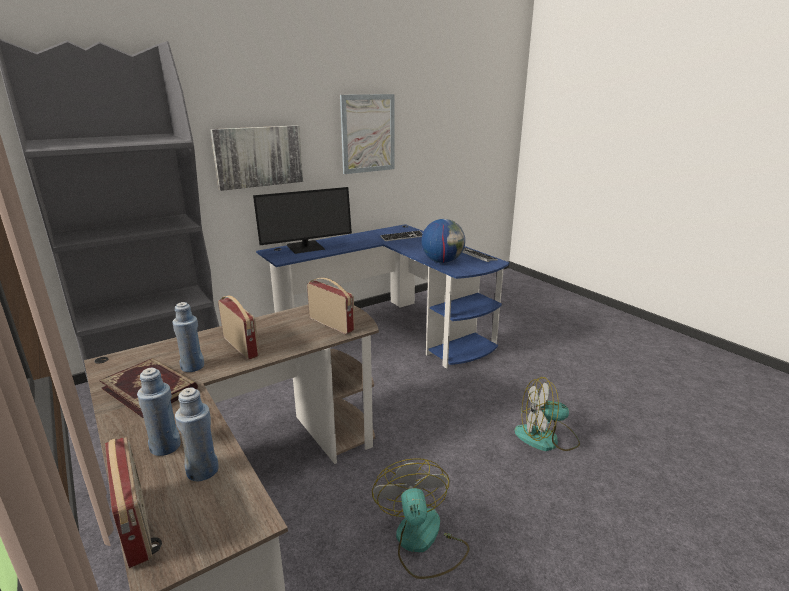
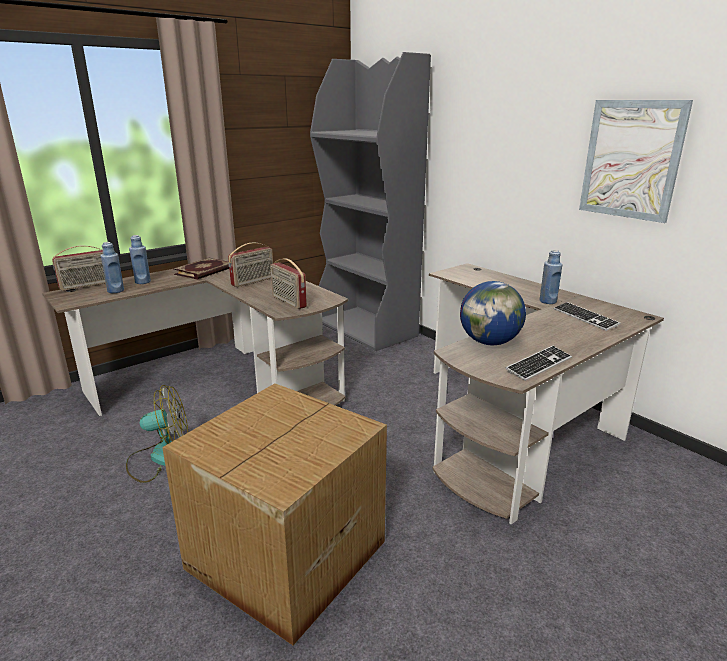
camera: 85 degrees right, 0 degrees up
blue bottle [172,302,204,372] -> blue bottle moved to [539,250,562,304]
picture [210,125,303,191] -> none
monitor [253,187,352,254] -> none
blue desk [256,224,509,369] -> brown desk [429,263,664,524]
radio [307,278,355,334] -> radio turned 105 degrees clockwise [270,258,307,309]
fan [514,377,580,451] -> cardboard box [162,383,387,645]

